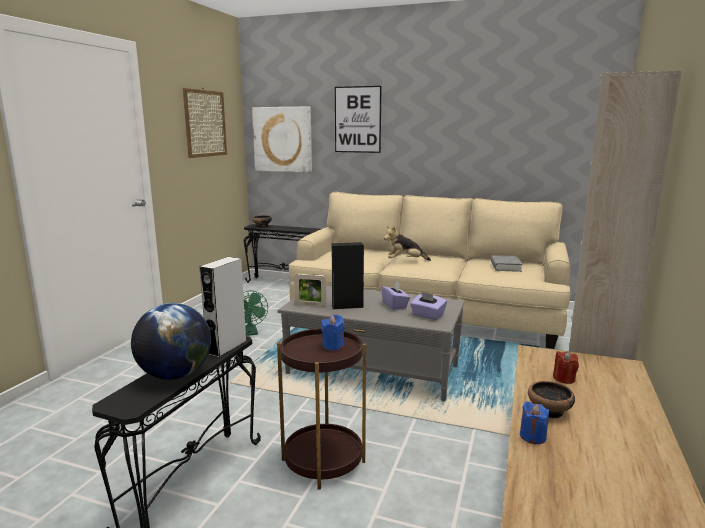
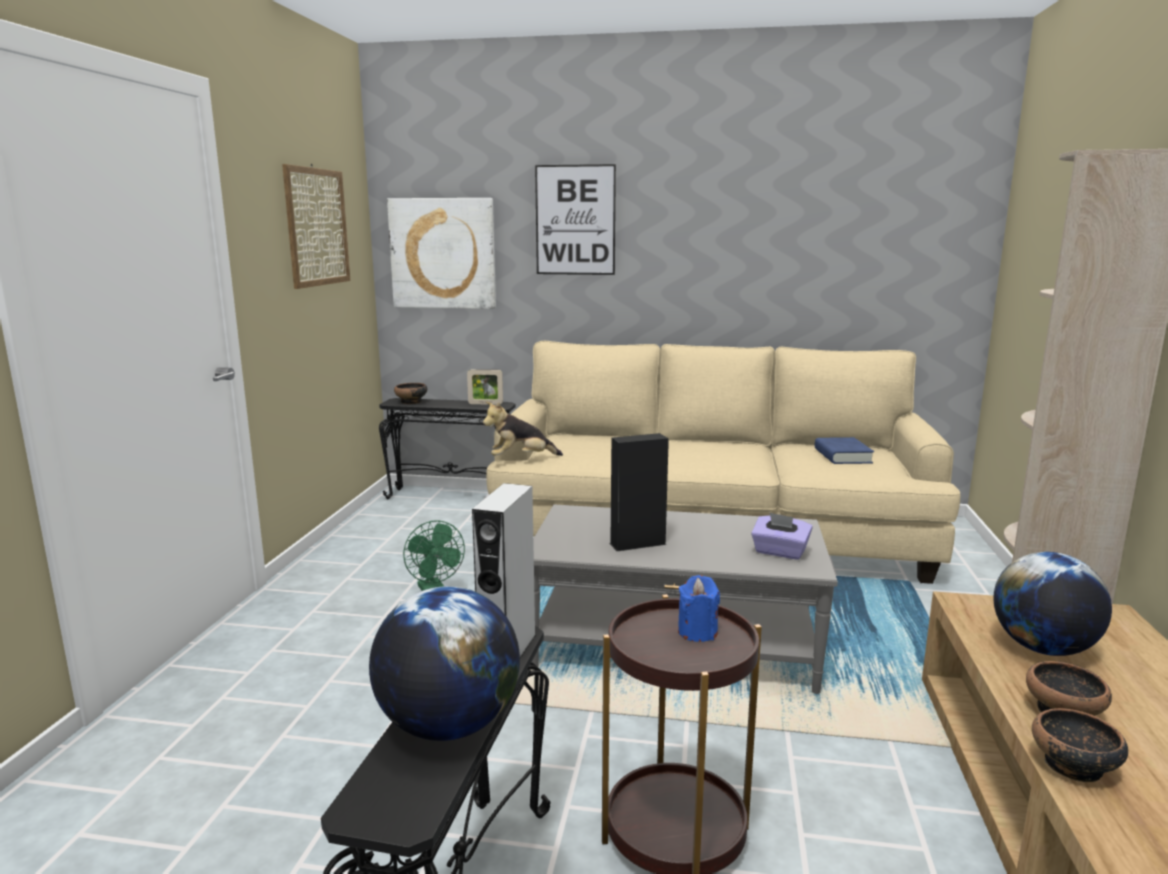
camera: 10 degrees left, 0 degrees up
picture frame [294,274,326,307] -> picture frame moved to [467,370,503,404]
purple tissue box [381,281,410,310] -> none
plush toy [384,226,431,261] -> plush toy moved to [483,402,563,456]
grey book [491,255,523,272] -> blue book [815,437,874,464]
blue candle [520,401,549,444] -> bowl [1032,708,1128,782]
red candle [553,351,579,384] -> globe [993,552,1112,656]

